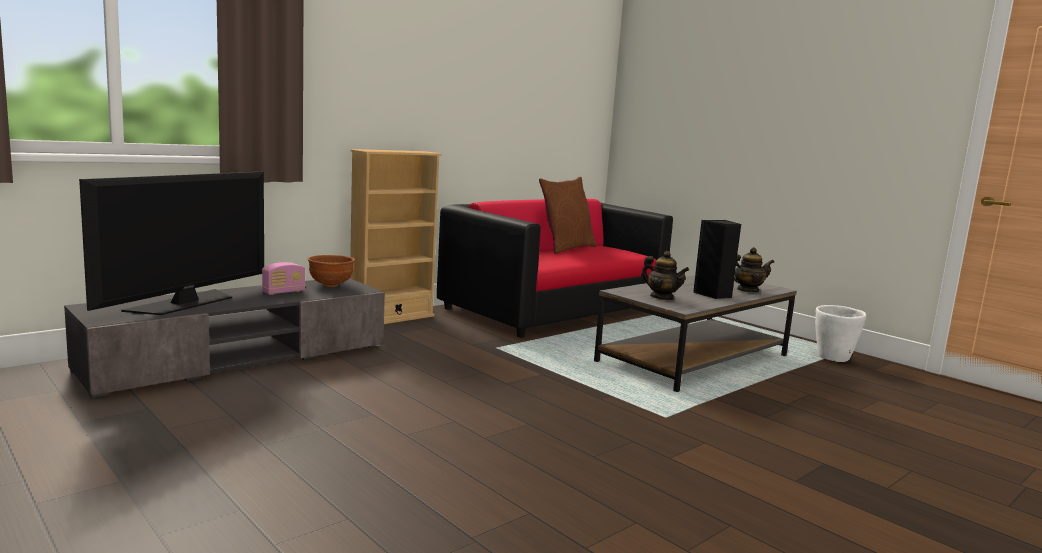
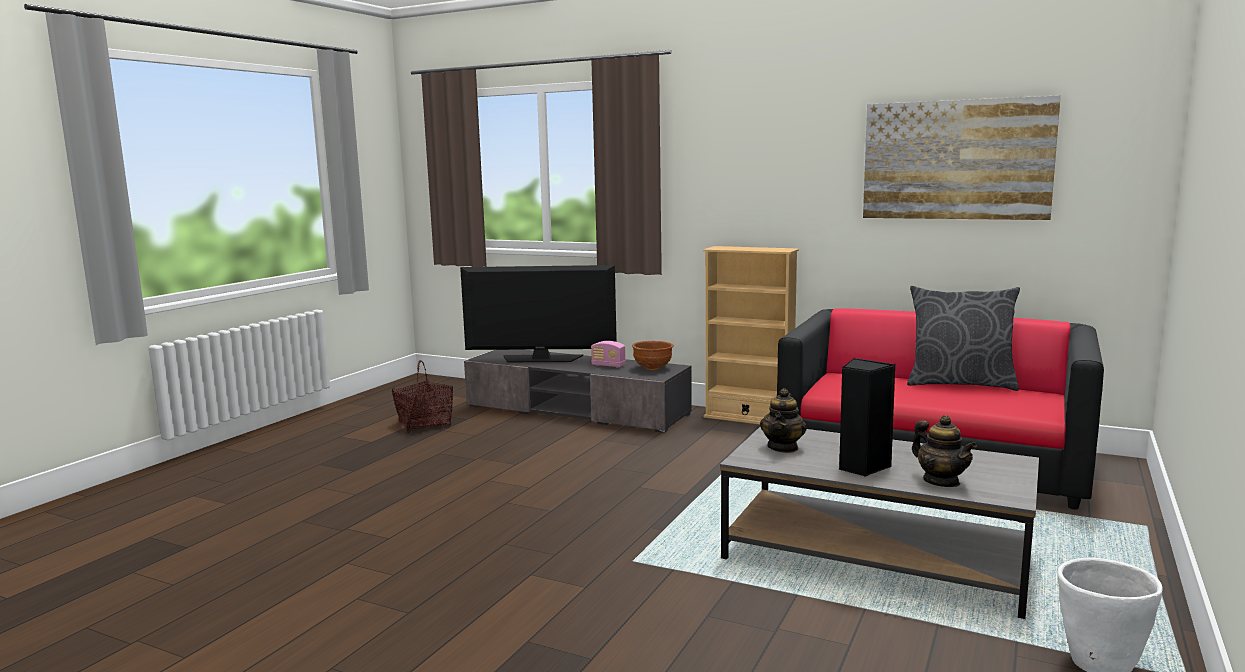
camera: 70 degrees right, 0 degrees up
brown pillow [539,177,596,254] -> grey pillow [907,286,1020,391]
none -> basket [392,360,453,433]
none -> picture [863,95,1061,220]

